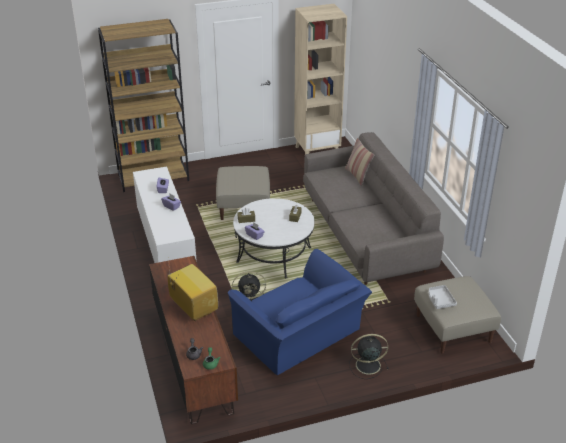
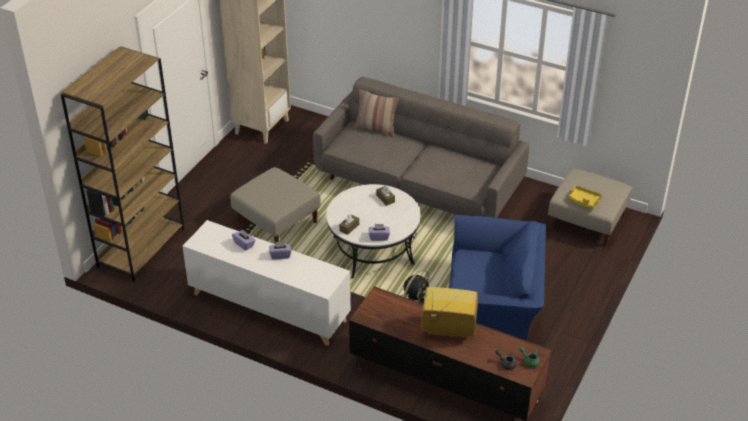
camera: 45 degrees left, 5 degrees up
black fan [349,334,389,379] -> none
grey tray [429,285,457,309] -> yellow tray [568,186,602,209]

